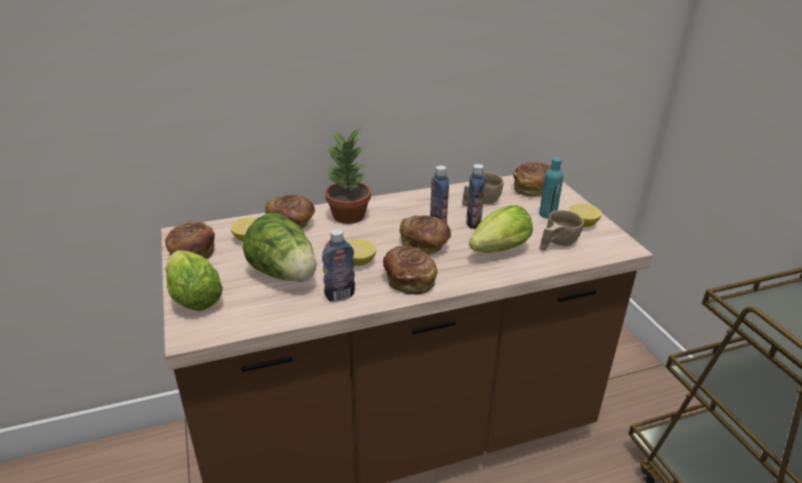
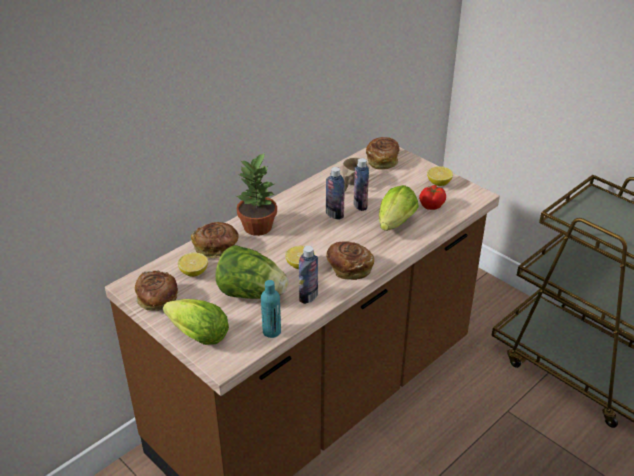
camera: 25 degrees left, 5 degrees up
bread [399,215,451,255] -> none
turquoise bottle [539,157,563,219] -> turquoise bottle moved to [261,280,281,338]
beige cup [539,210,584,250] -> tomato [419,185,446,210]

